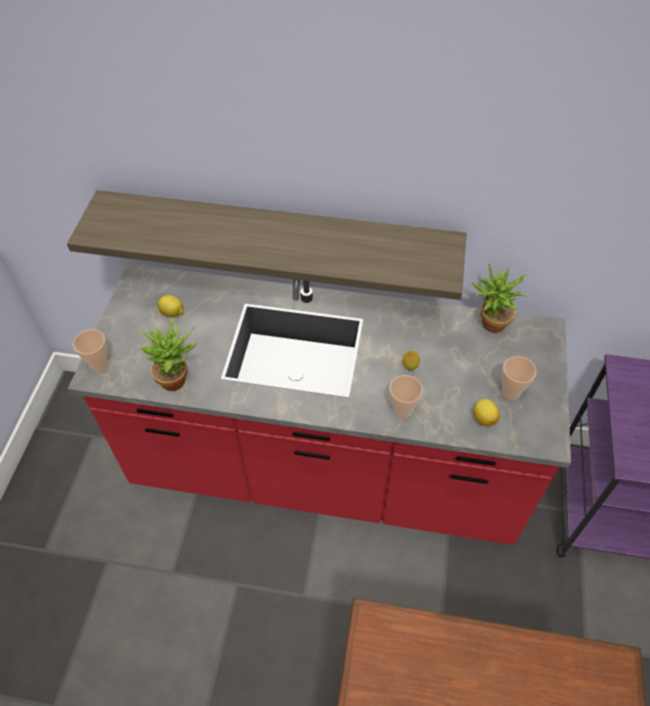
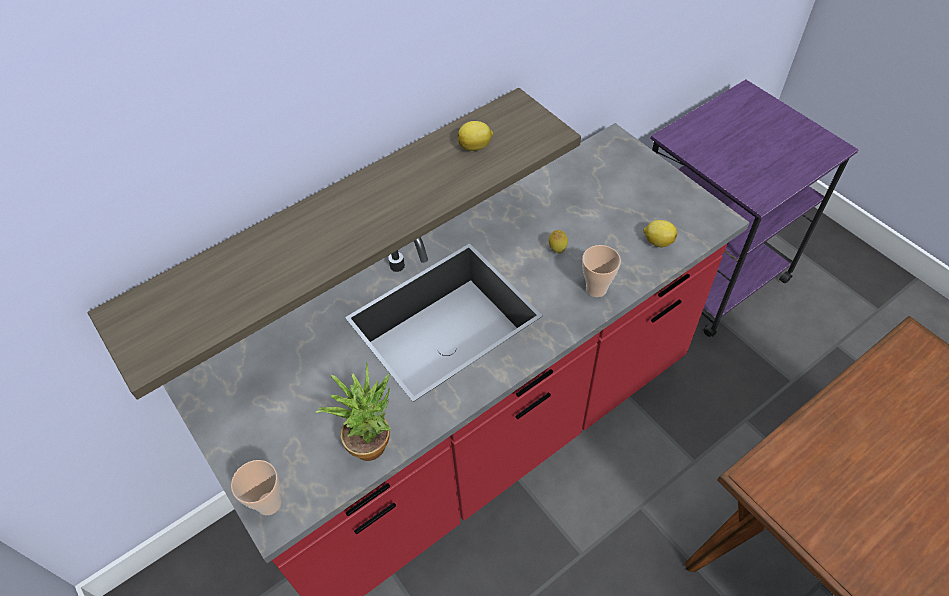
camera: 45 degrees left, 0 degrees up
lemon [158,295,183,318] -> lemon moved to [458,121,493,151]
potted plant [471,264,528,333] -> none
cup [502,356,536,400] -> none

